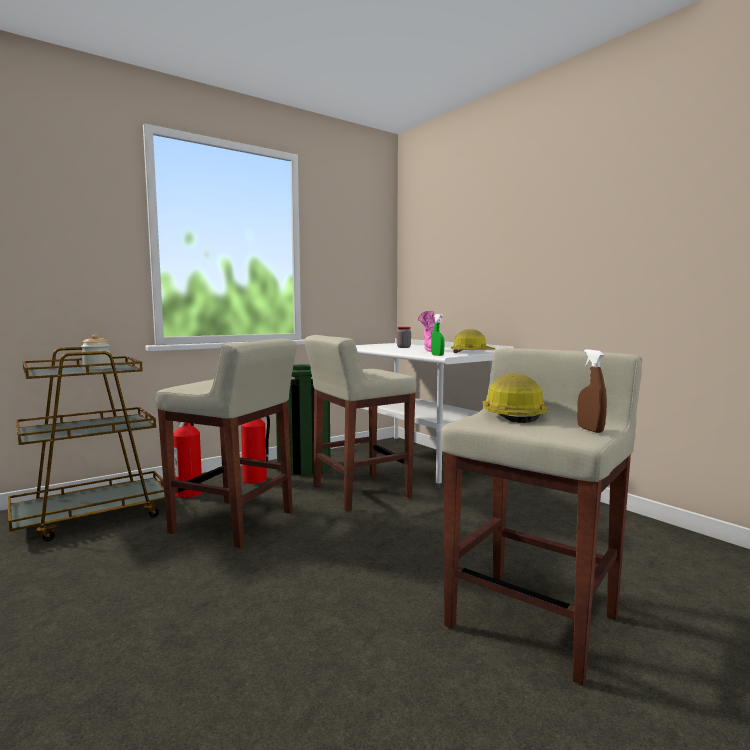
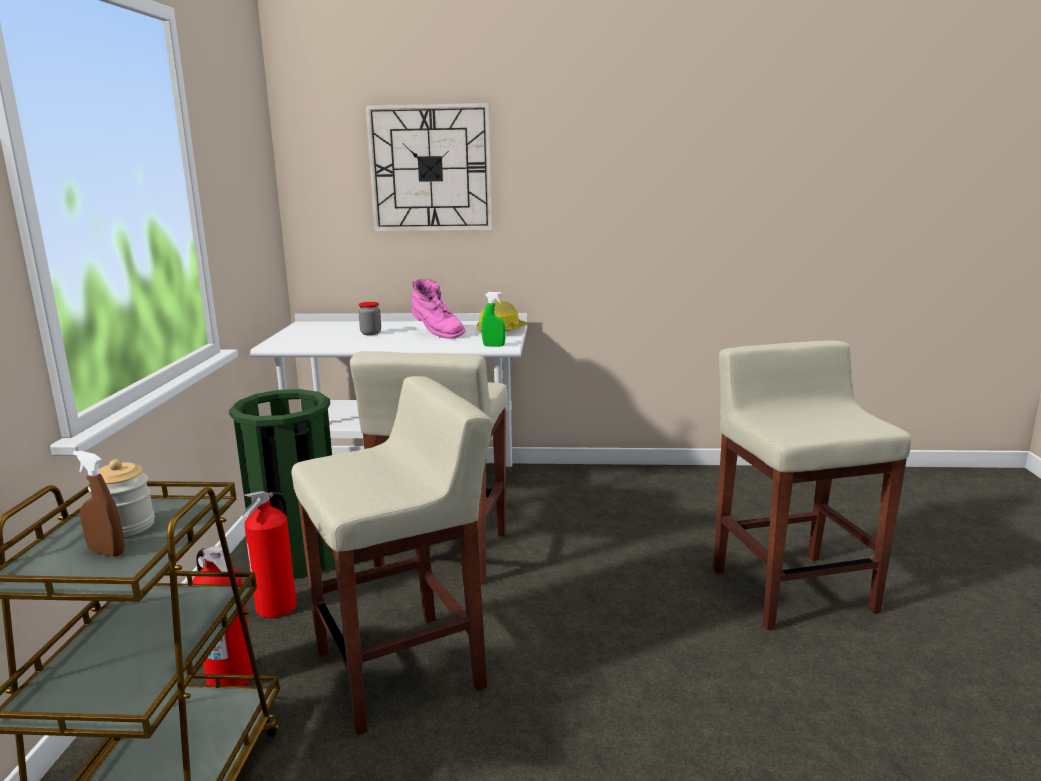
camera: 50 degrees left, 10 degrees up
hard hat [482,373,548,423] -> none
brown spray bottle [577,349,607,433] -> brown spray bottle moved to [73,451,124,557]
none -> wall clock [365,103,493,232]

